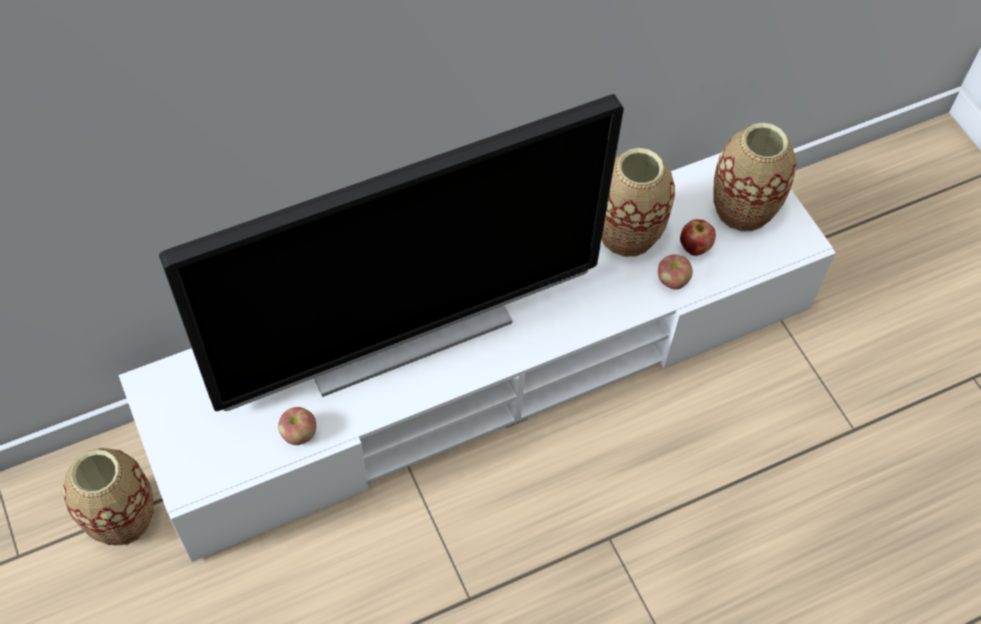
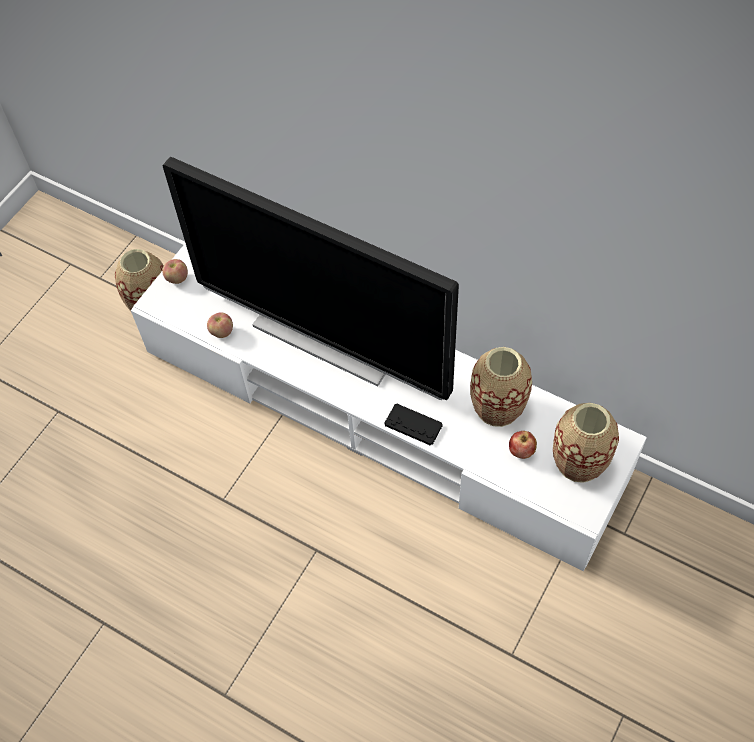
camera: 60 degrees right, 0 degrees up
apple [658,254,693,290] -> apple moved to [162,259,188,284]
none -> black game controller [384,404,443,446]

